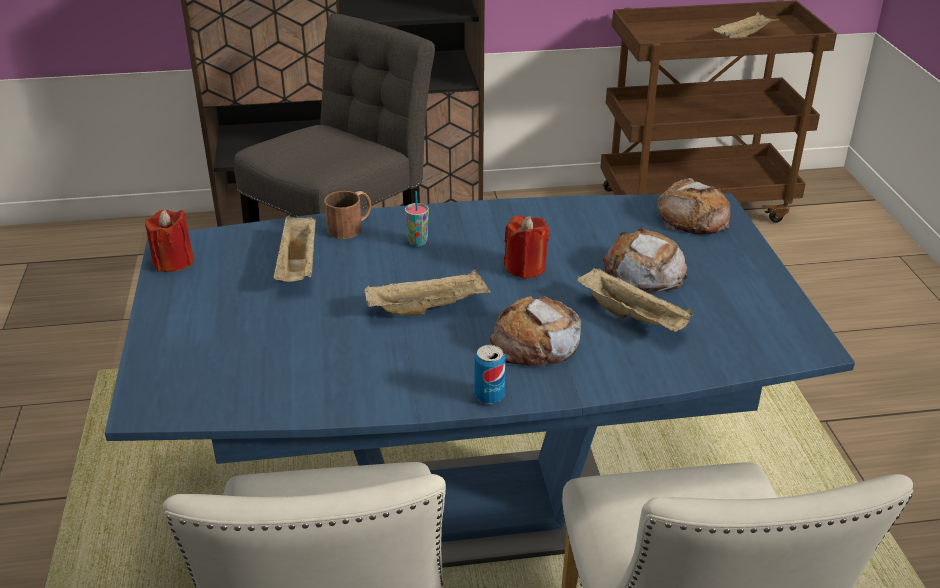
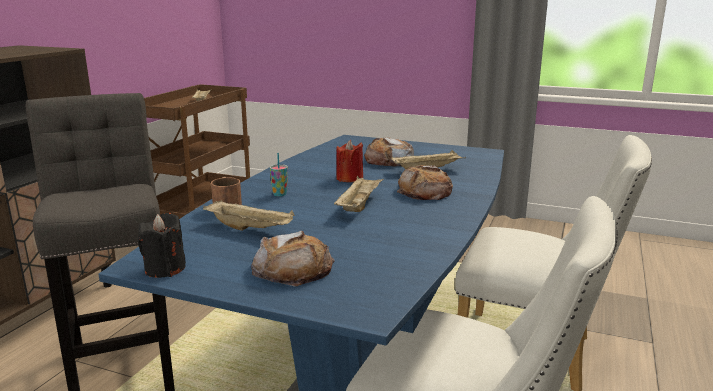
camera: 60 degrees left, 15 degrees down
red candle [145,209,194,272] -> black candle [138,213,186,278]
can [475,345,506,404] -> none
bread [657,178,731,235] -> bread moved to [251,231,335,286]

